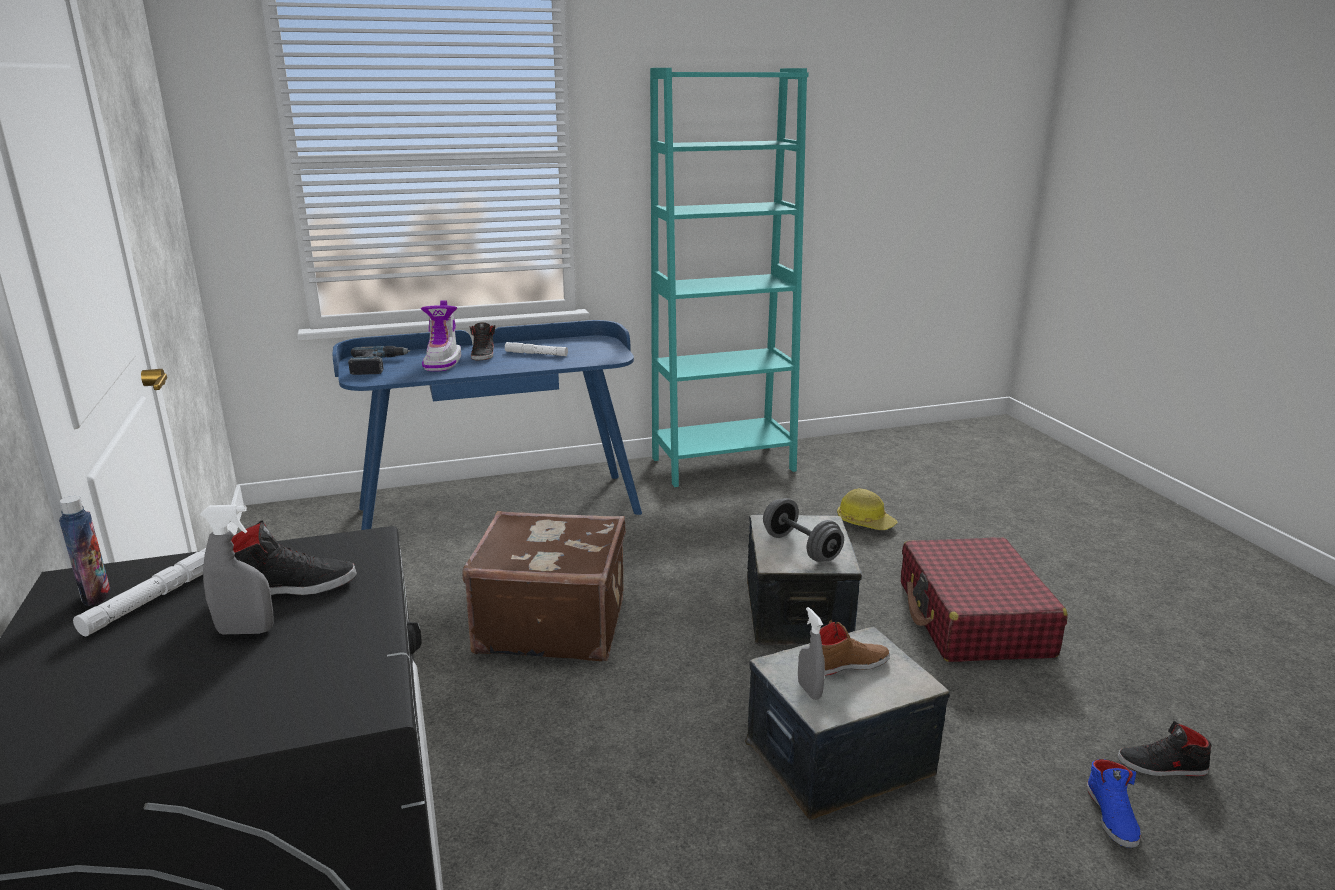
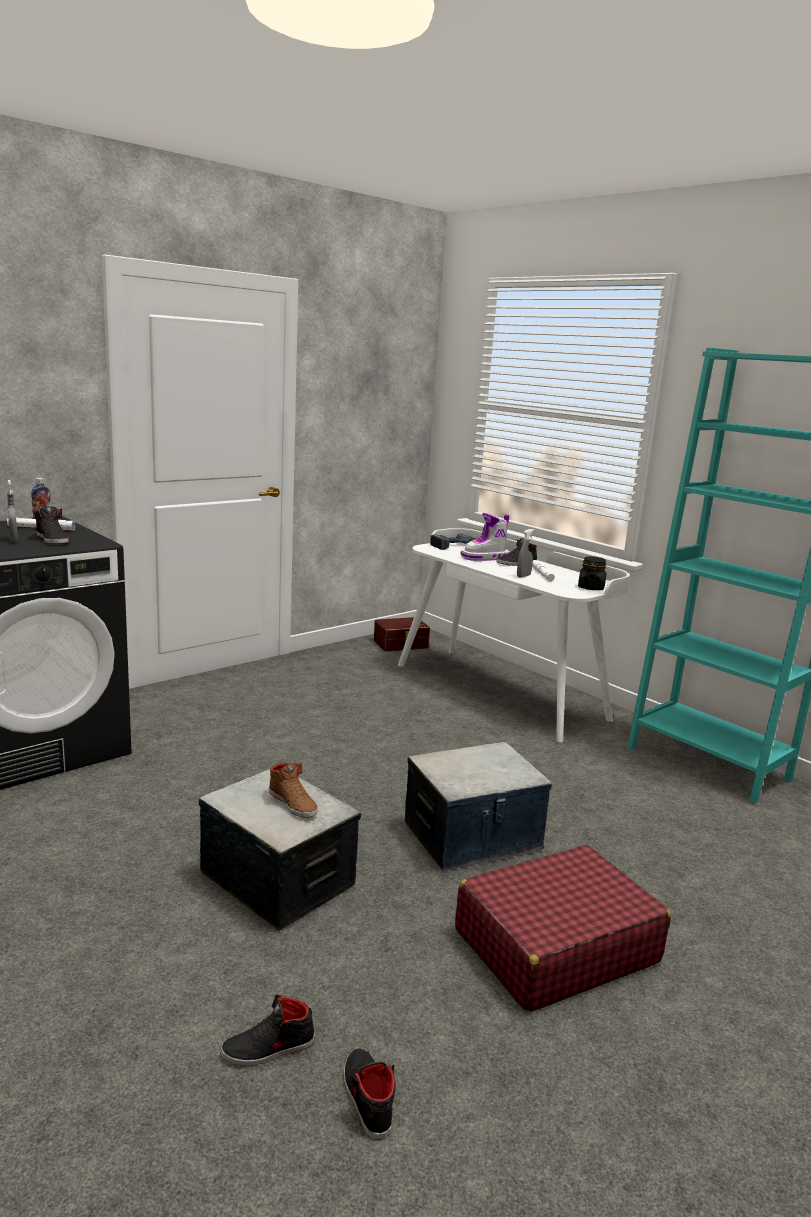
camera: 65 degrees right, 5 degrees down
blue desk [333,320,642,530] -> white desk [398,528,630,742]
brown suitcase [462,511,626,661] -> none
grey dumbbell [763,498,844,562] -> none
grey spray bottle [798,607,825,700] -> grey spray bottle moved to [517,529,534,578]
hard hat [837,488,898,530] -> none
blue shoe [1087,759,1141,848] -> black shoe [220,994,315,1065]
none -> brown storage box [374,617,430,652]
none -> black jar [578,556,606,590]

